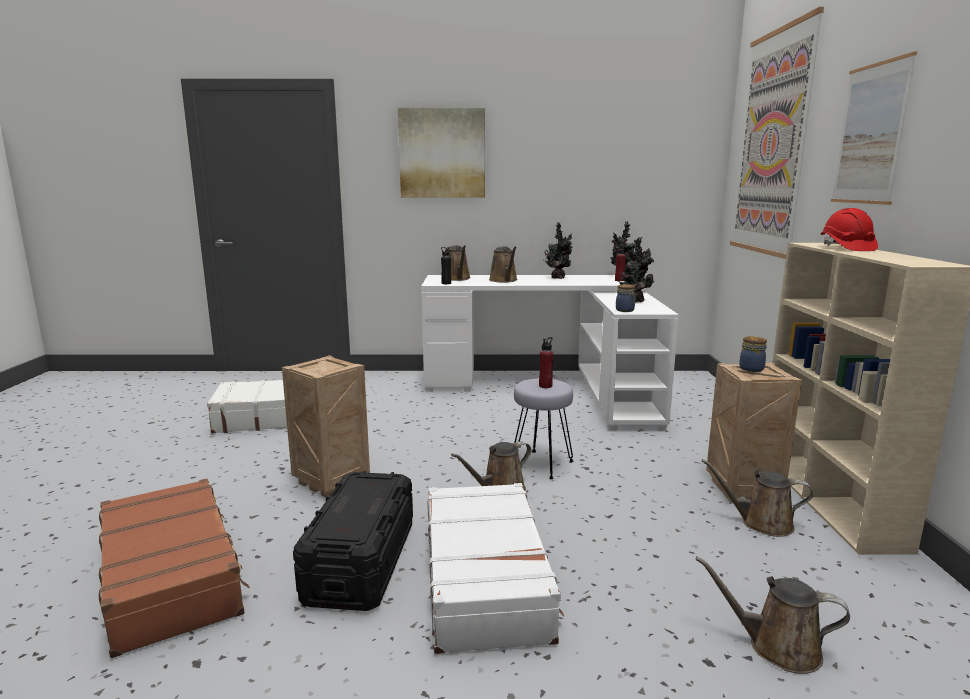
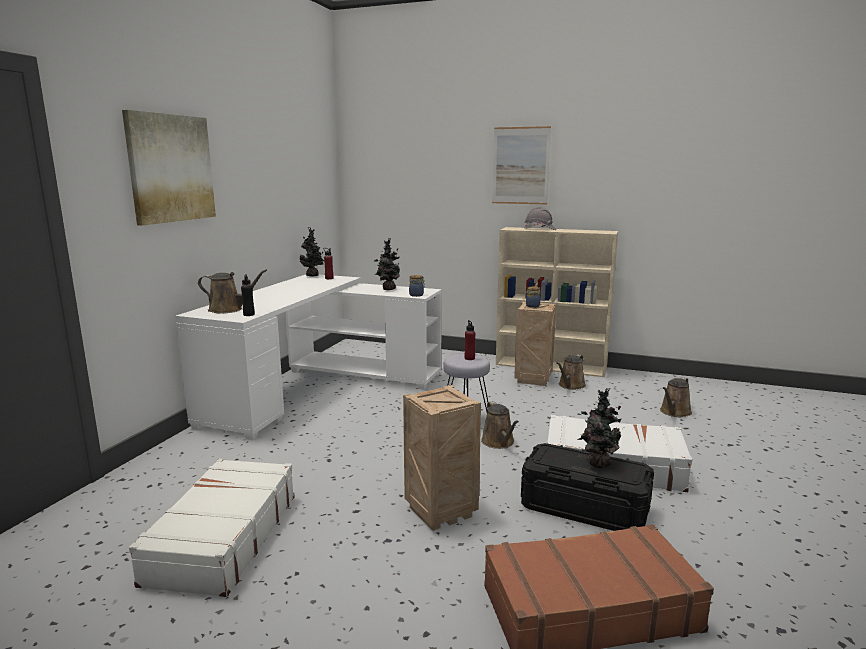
camera: 70 degrees left, 0 degrees up
brown watering can [489,246,517,282] -> none
potted plant [544,223,572,279] -> potted plant moved to [578,388,625,468]
picture [730,7,824,259] -> none
red hard hat [821,208,878,251] -> grey hard hat [524,207,557,230]

